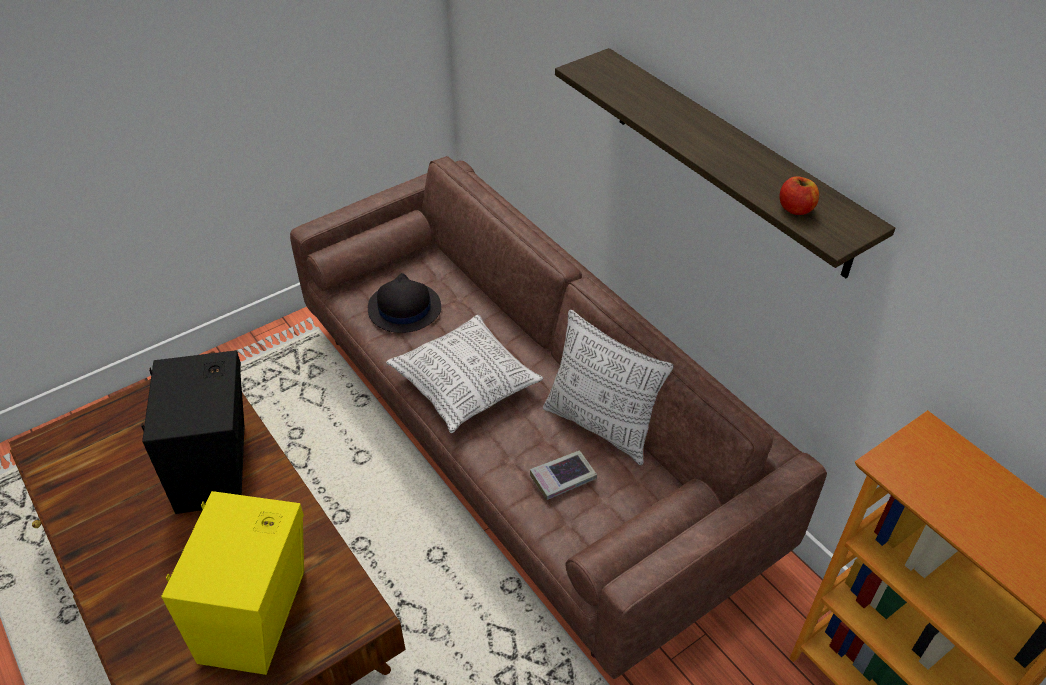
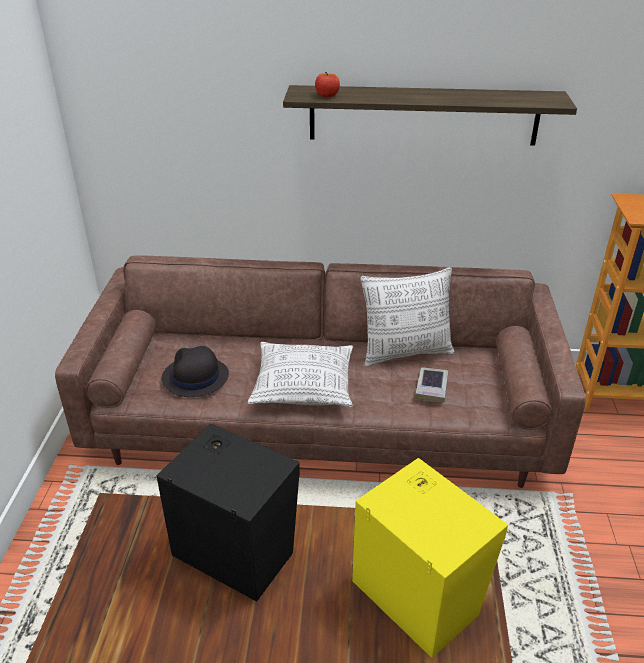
camera: 50 degrees left, 10 degrees down
apple [779,176,819,215] -> apple moved to [315,72,340,97]

